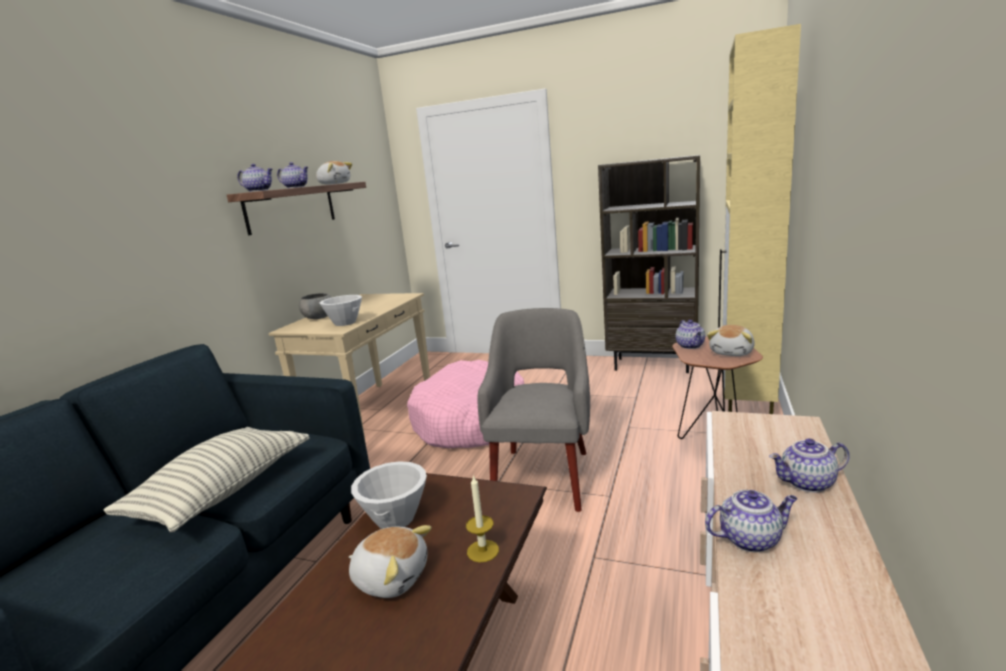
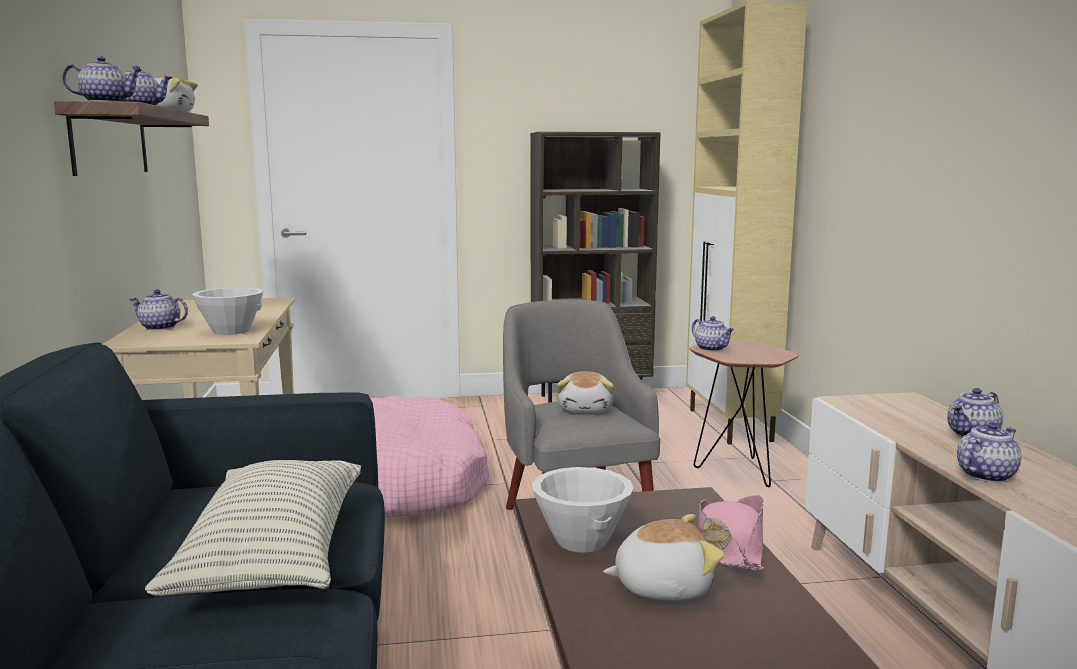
camera: 30 degrees left, 5 degrees down
grey bowl [299,293,332,319] -> teapot [129,290,188,330]
candle [466,475,499,563] -> pink hat [698,495,763,570]
plush toy [707,325,755,356] -> plush toy moved to [557,371,614,413]

